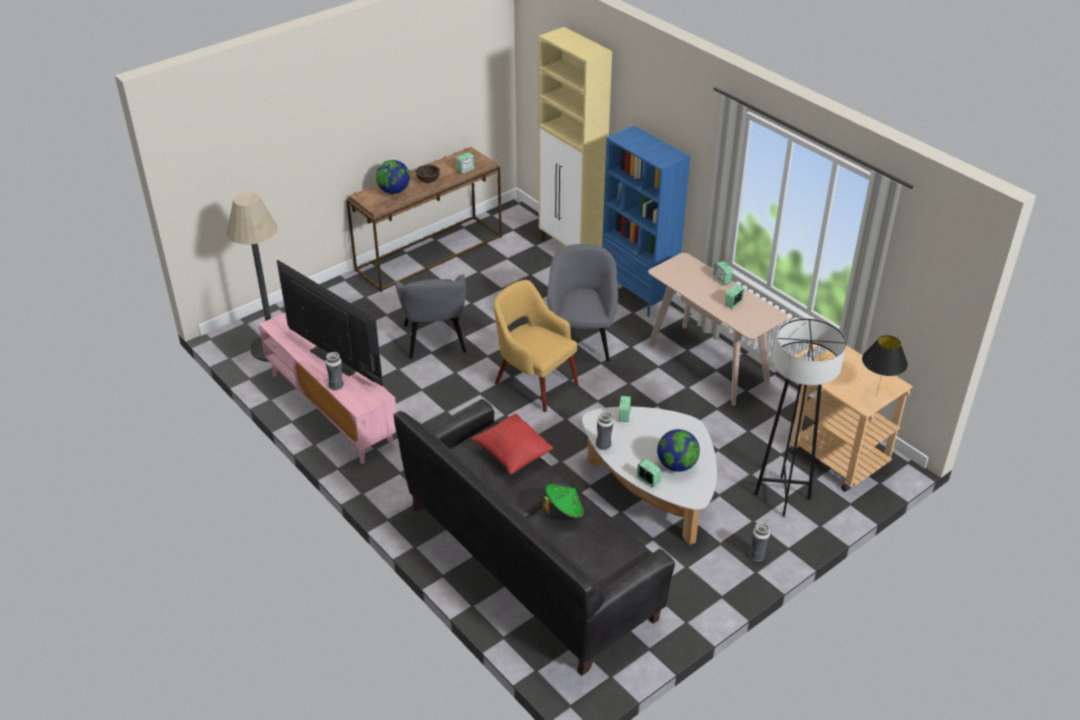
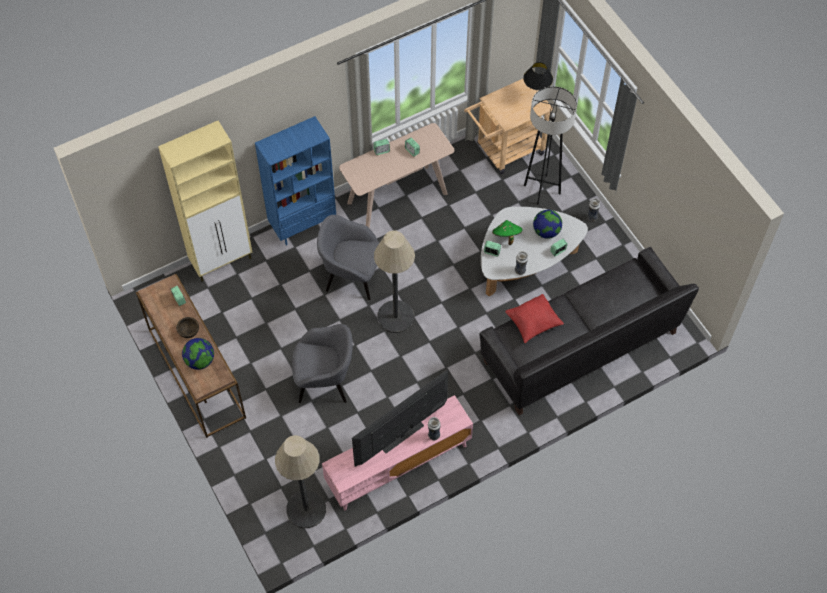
camera: 80 degrees left, 20 degrees up
yellow armchair [494,280,579,412] -> floor lamp [374,230,415,333]
green hat [543,484,584,519] -> green hat moved to [492,220,523,245]

